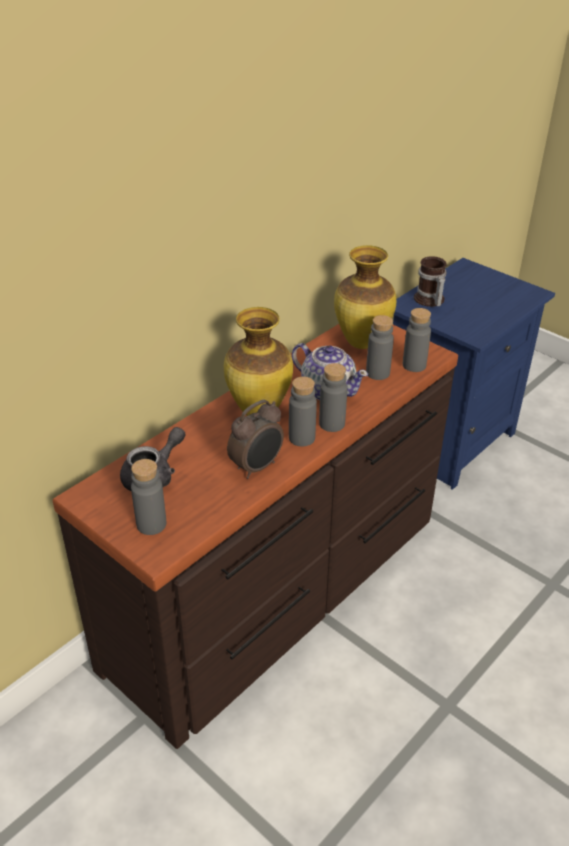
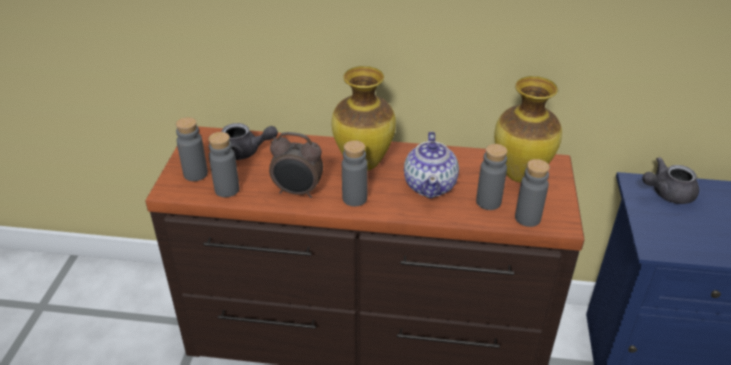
camera: 55 degrees right, 0 degrees up
grey bottle [319,363,347,432] -> grey bottle moved to [208,132,239,197]
mug [414,256,447,307] -> grey teapot [642,157,699,204]

